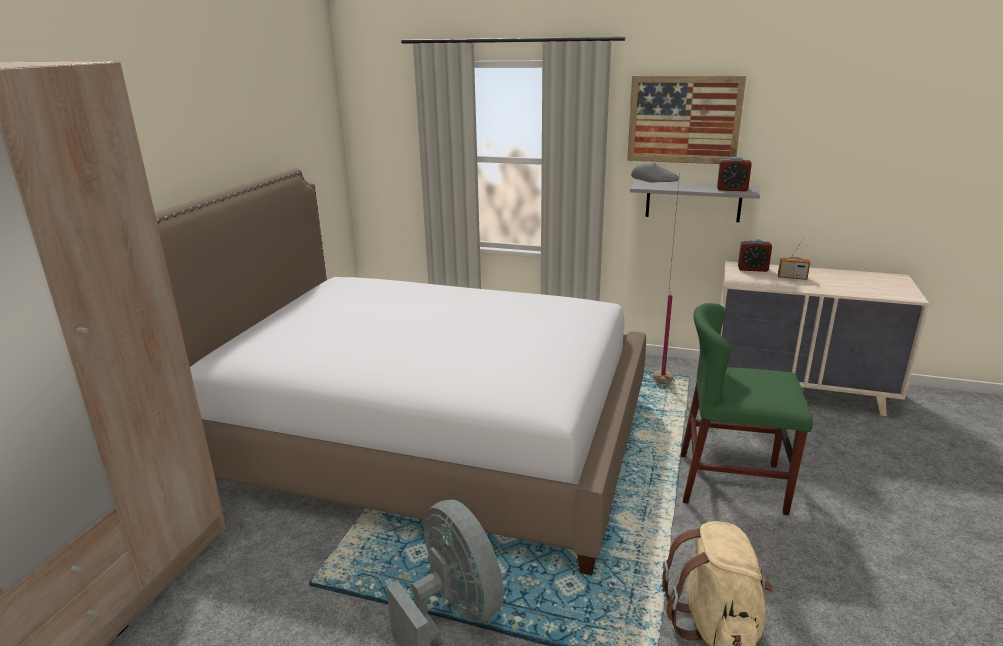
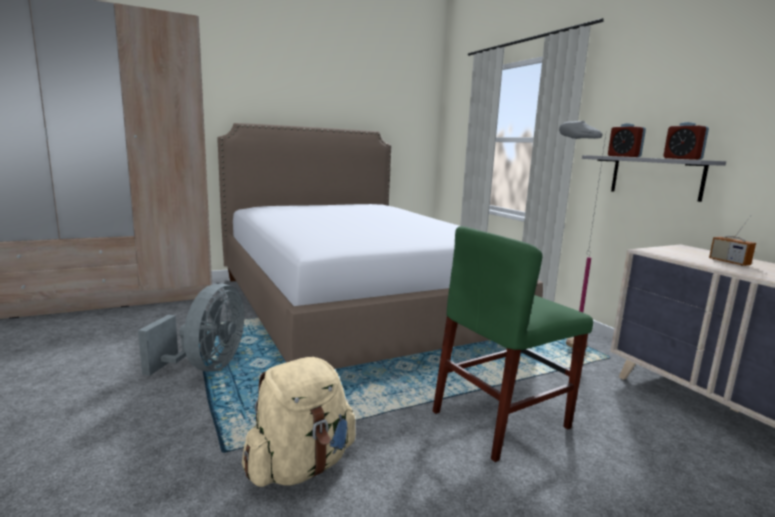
camera: 45 degrees right, 10 degrees down
picture [627,76,746,164] -> none
green chair [681,303,813,515] -> green chair turned 90 degrees counterclockwise [433,226,593,462]
alarm clock [738,239,772,272] -> alarm clock moved to [608,123,646,157]

